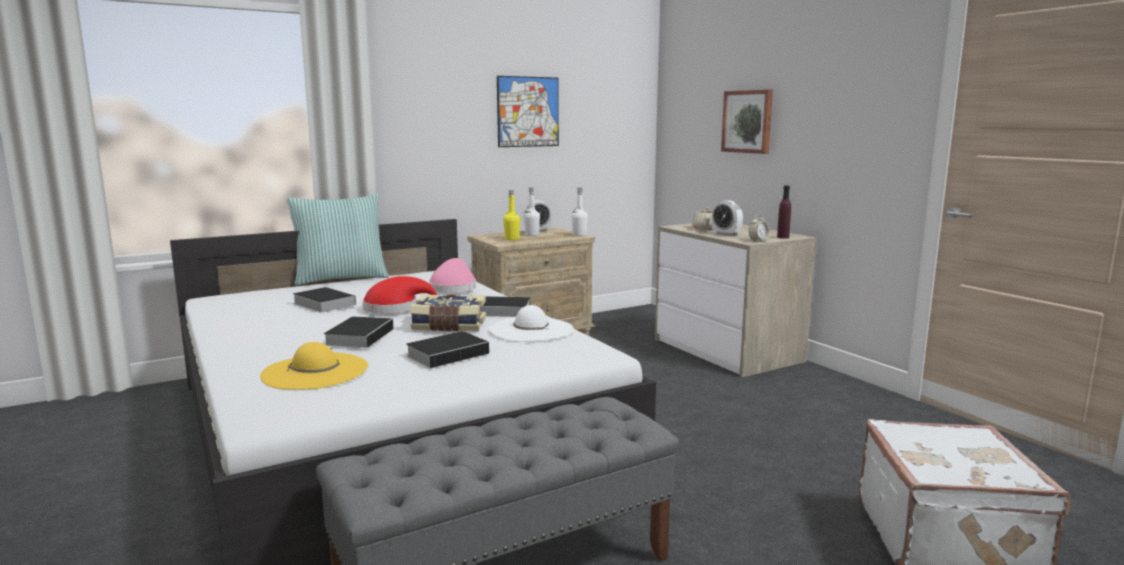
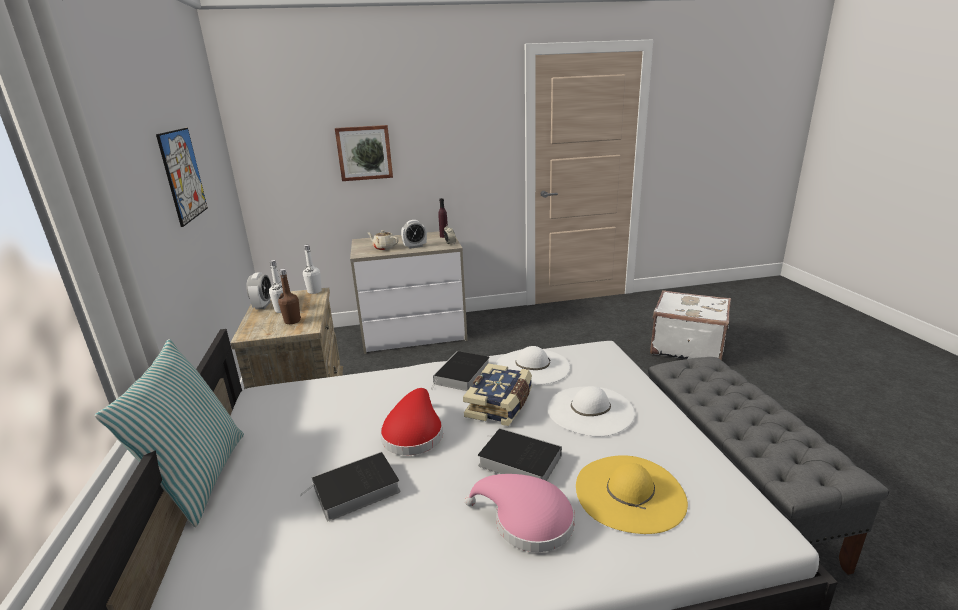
camera: 70 degrees left, 10 degrees up
book [406,331,495,368] -> white hat [548,386,635,436]
pink hat [429,258,476,293] -> pink hat moved to [465,474,575,552]
yellow bottle [503,190,520,240] -> brown bottle [278,269,301,324]

